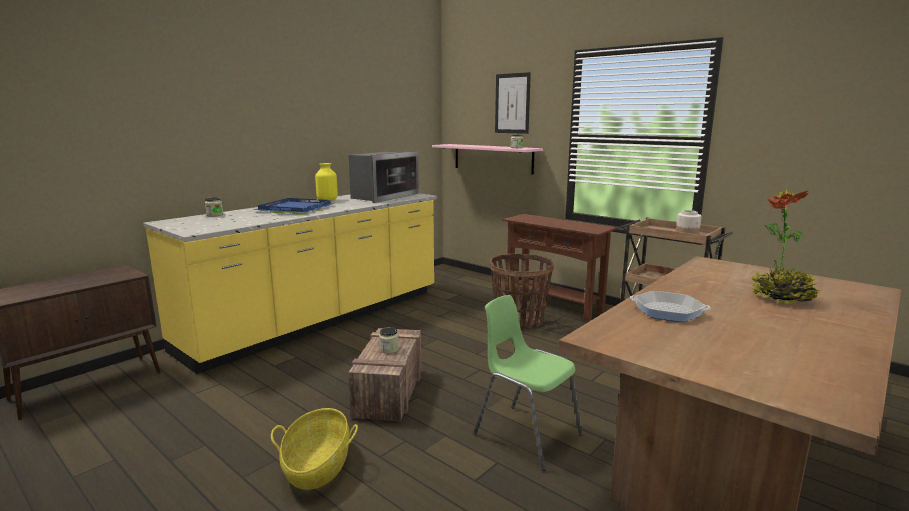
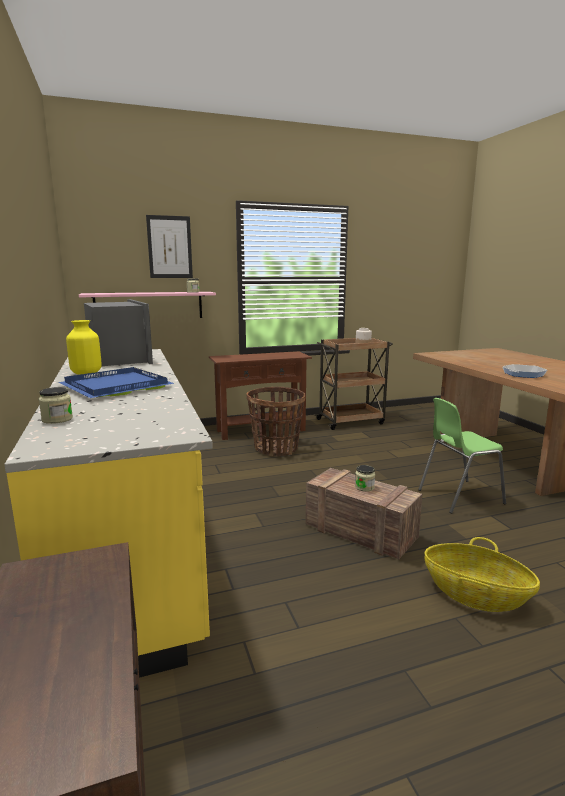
camera: 60 degrees left, 0 degrees up
potted plant [751,189,821,305] -> none

